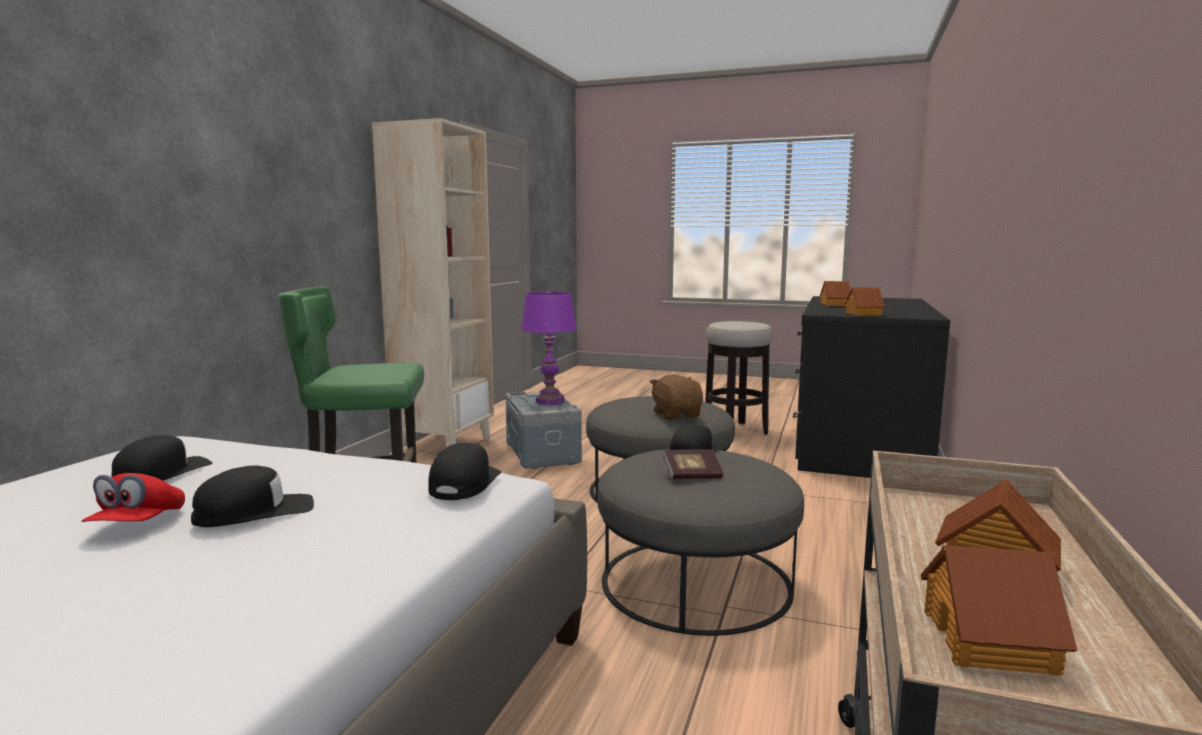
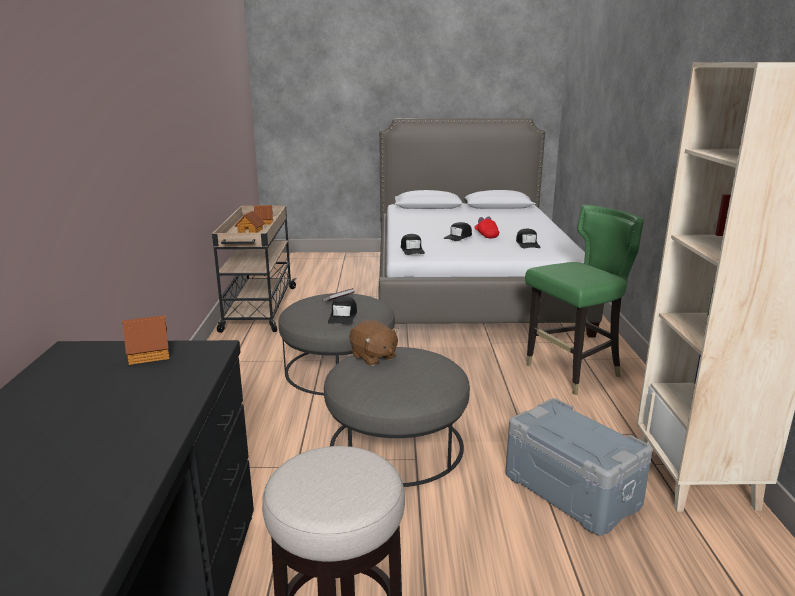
camera: 160 degrees right, 10 degrees up
purple table lamp [521,292,577,405] -> none
toy house [820,281,850,306] -> none

